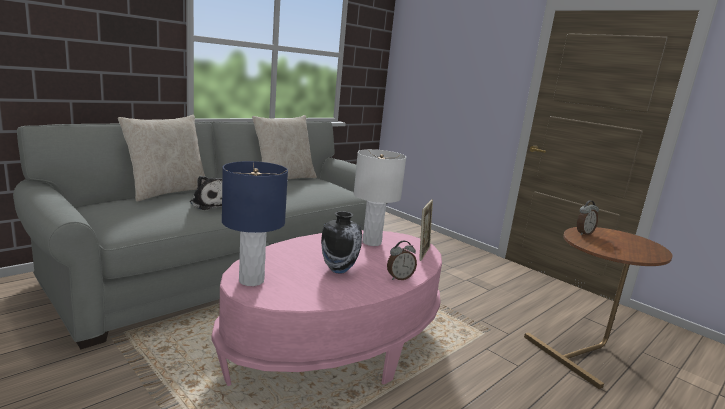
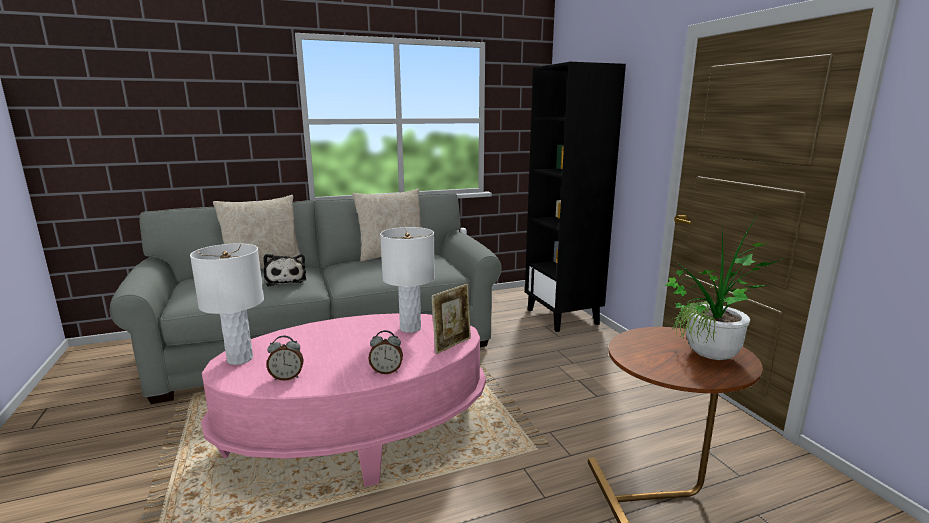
camera: 25 degrees right, 0 degrees up
blue table lamp [222,161,288,286] -> white table lamp [190,243,264,365]
vase [321,211,362,273] -> none
alarm clock [577,200,599,235] -> alarm clock moved to [266,336,304,381]
none -> black bookcase [525,62,626,332]
none -> potted plant [665,215,784,360]

